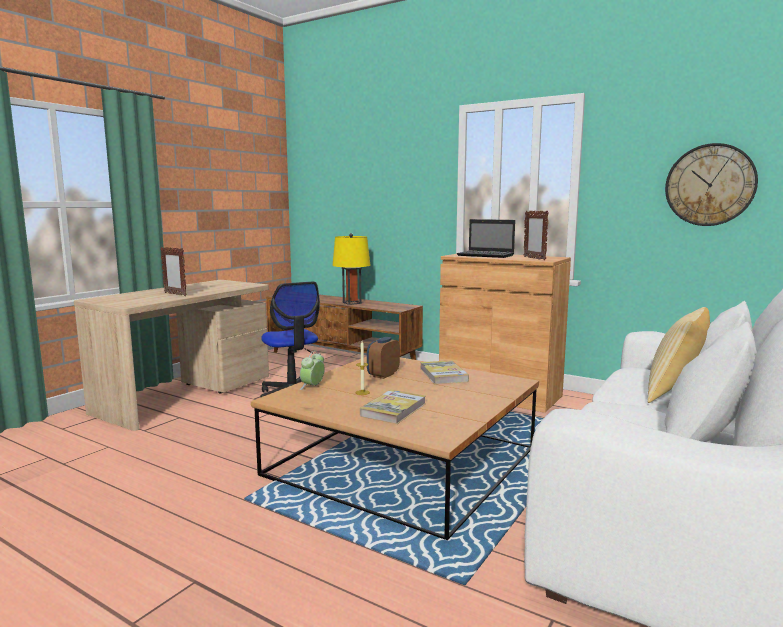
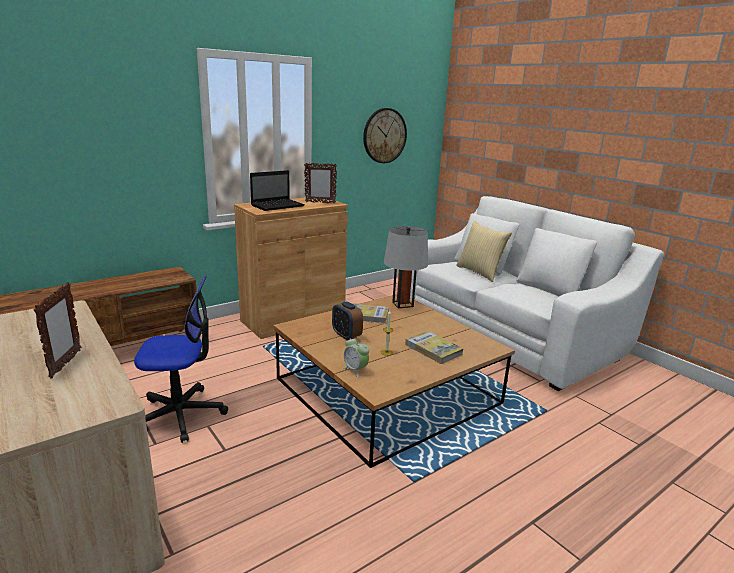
camera: 70 degrees left, 10 degrees up
picture frame [160,247,187,296] -> picture frame turned 60 degrees counterclockwise [33,282,81,379]
yellow table lamp [332,233,370,305] -> none
none -> grey table lamp [384,226,428,308]

